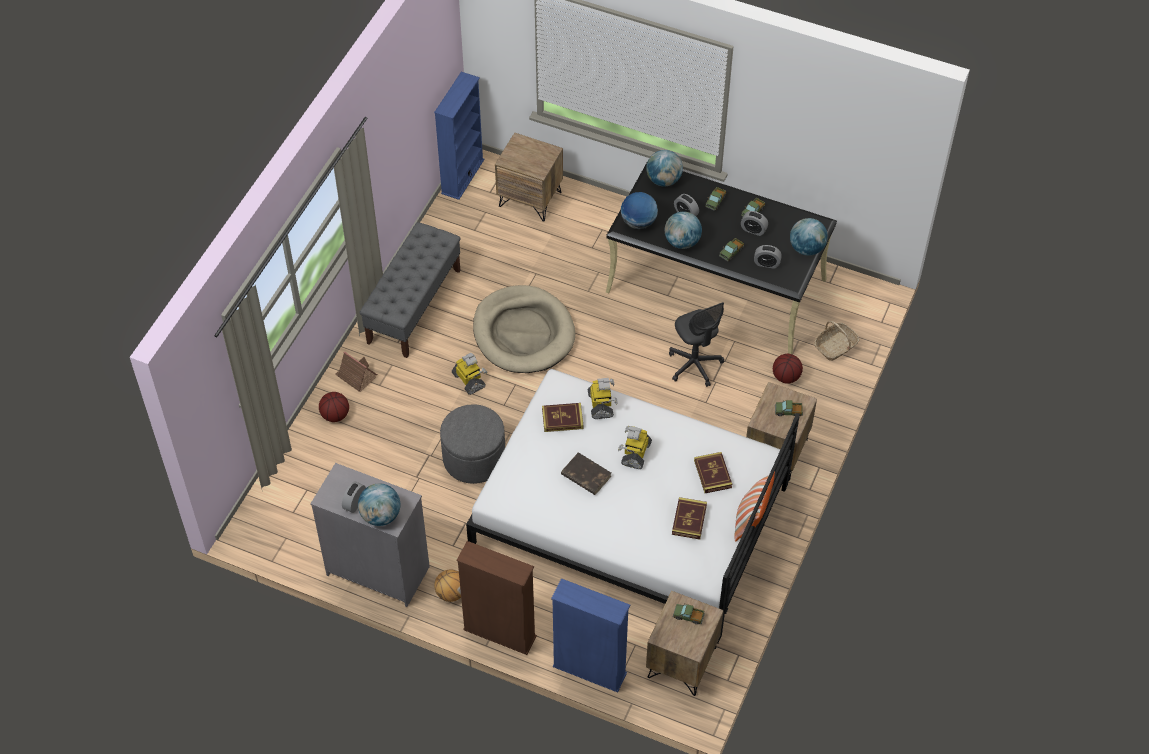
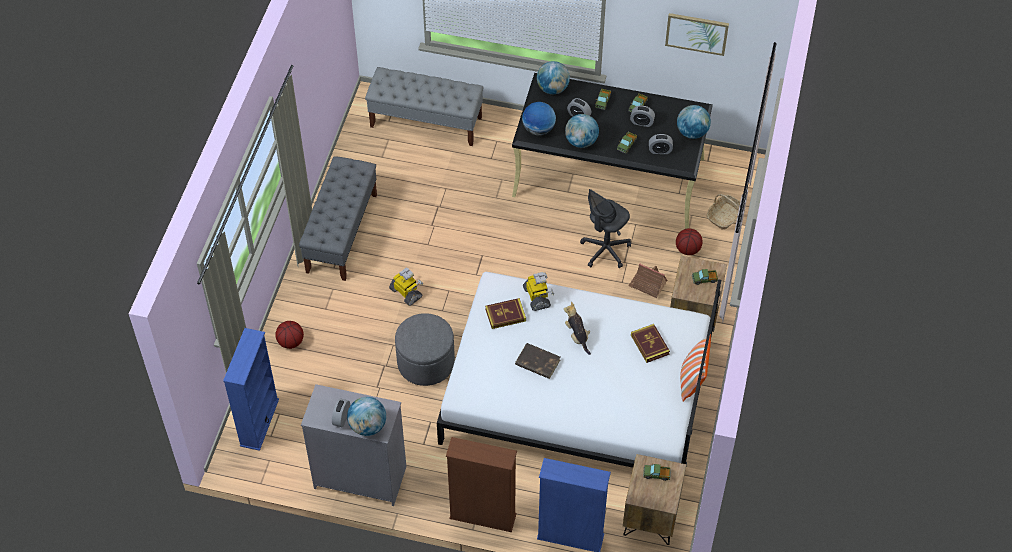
camera: 10 degrees left, 0 degrees up
toy house [335,351,377,392] -> toy house moved to [628,264,668,298]
blue bookcase [434,72,484,200] -> blue bookcase moved to [223,328,279,451]
basketball [434,569,461,602] -> none
beige dog bed [473,285,575,373] -> none
brown nightstand [495,133,563,221] -> grey bench [365,67,484,146]
toy robot [618,425,652,469] -> plush toy [564,302,591,355]
grey office chair [669,302,724,387] -> grey office chair turned 75 degrees clockwise [580,189,631,268]
book [672,497,707,540] -> none
none -> picture [665,13,729,56]

